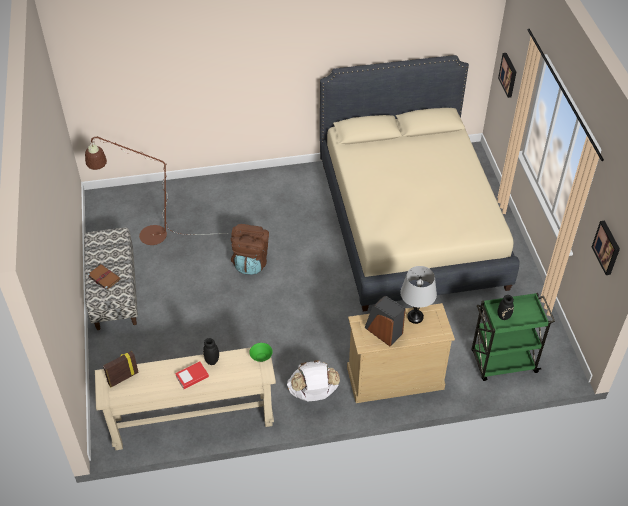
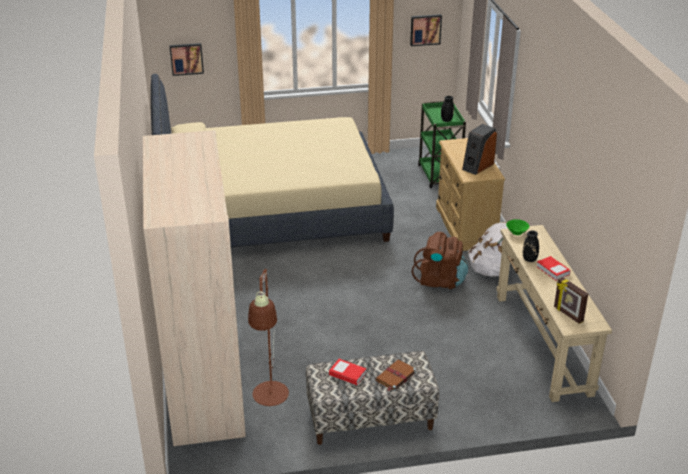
camera: 90 degrees left, 15 degrees down
brown backpack [231,224,269,275] -> brown backpack moved to [412,232,468,289]
grey table lamp [400,266,437,324] -> none
none -> beige wardrobe [143,130,246,446]
none -> book [329,359,366,385]

